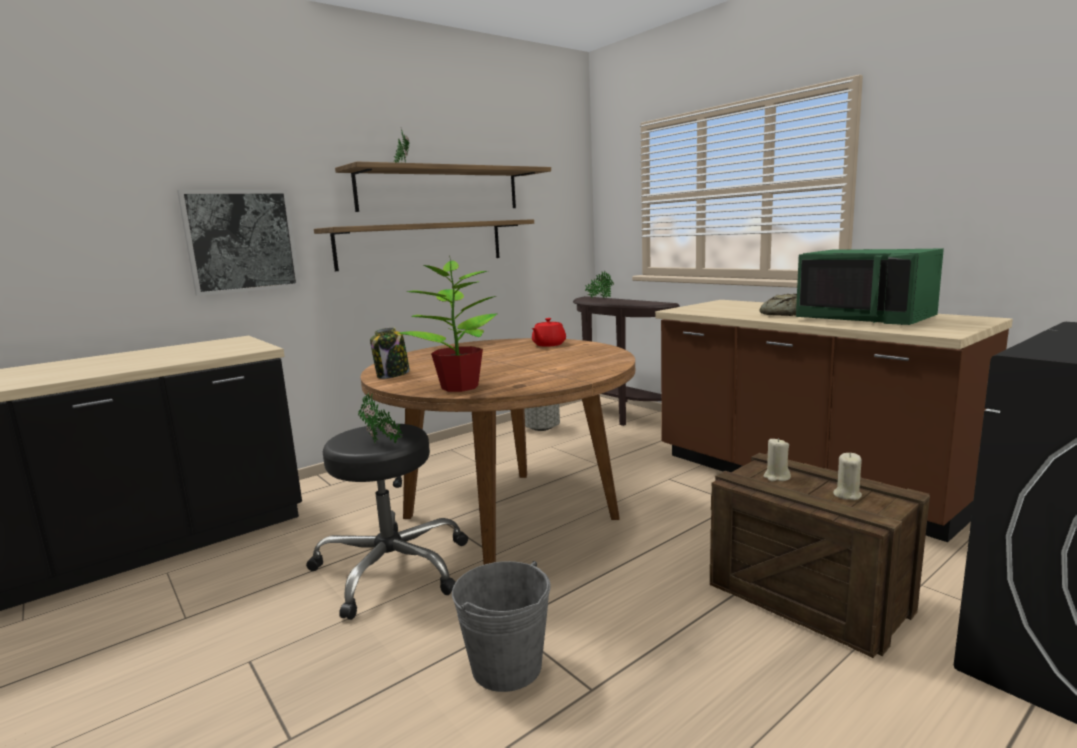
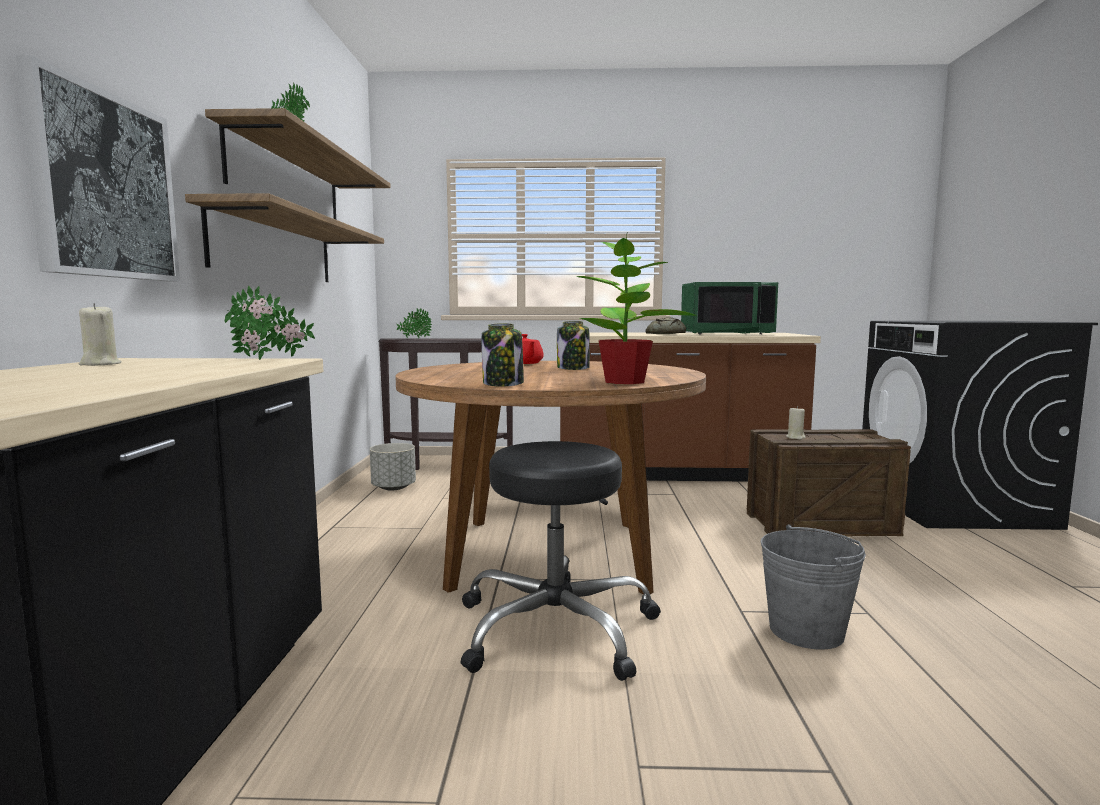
camera: 50 degrees left, 5 degrees down
potted plant [358,392,402,443] -> potted plant moved to [225,286,315,360]
beige candle [833,453,862,500] -> beige candle moved to [79,303,122,366]
none -> jar [557,321,590,370]

